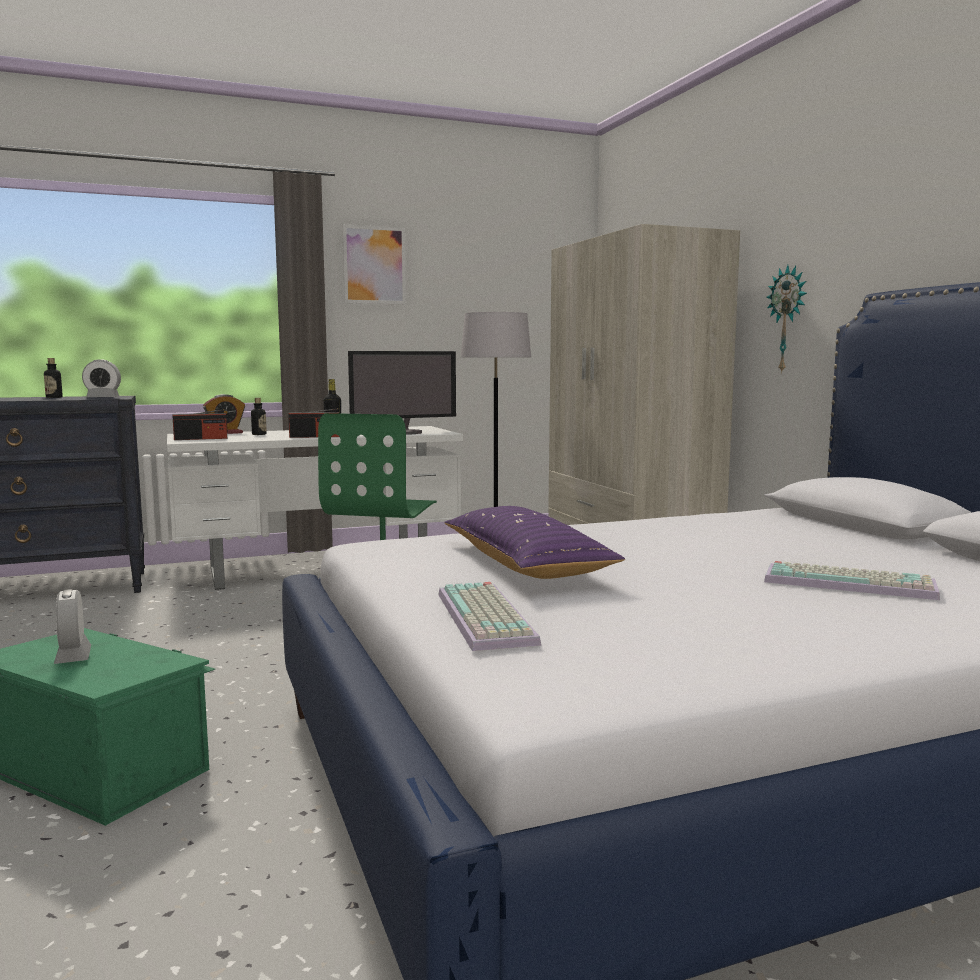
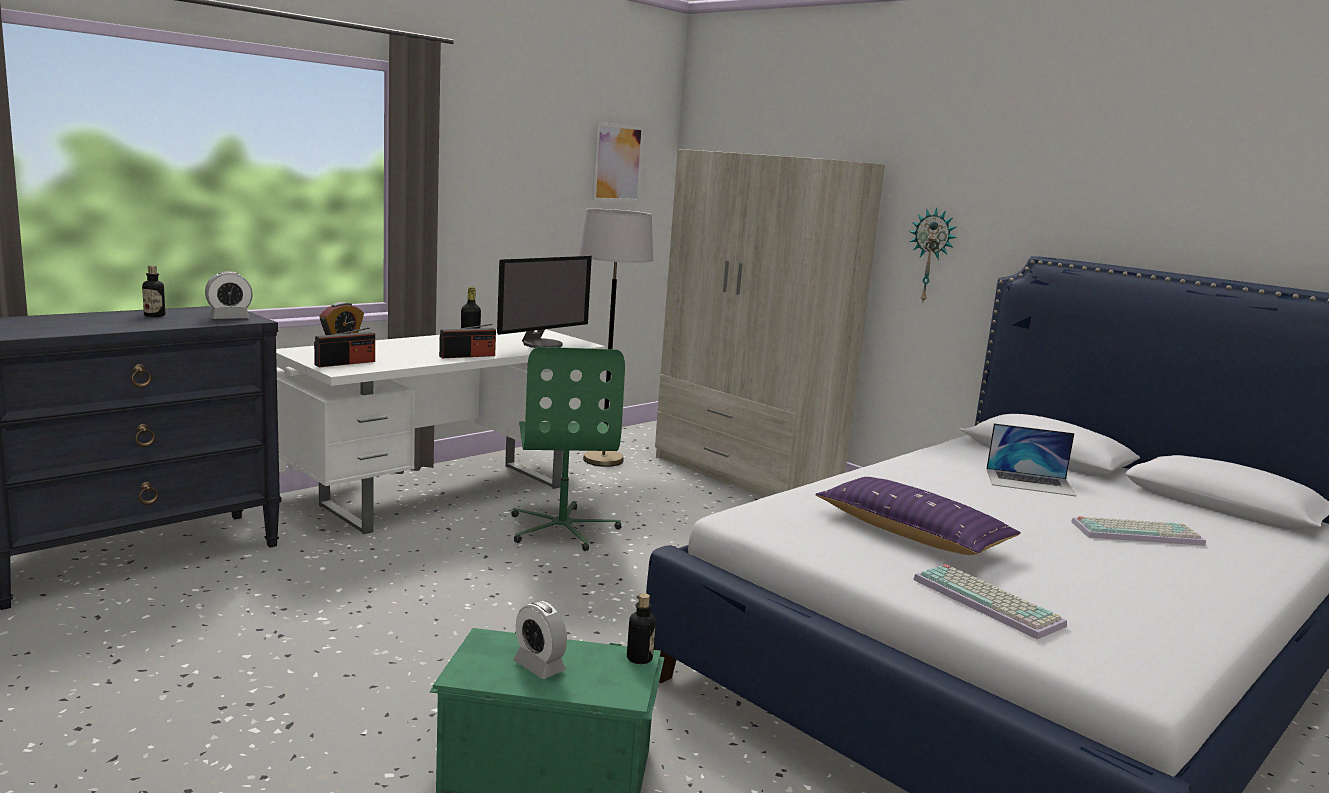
camera: 25 degrees left, 5 degrees up
bottle [251,398,267,435] -> bottle moved to [627,593,656,664]
picture [342,224,406,305] -> picture moved to [592,122,644,202]
none -> laptop [986,423,1076,496]

